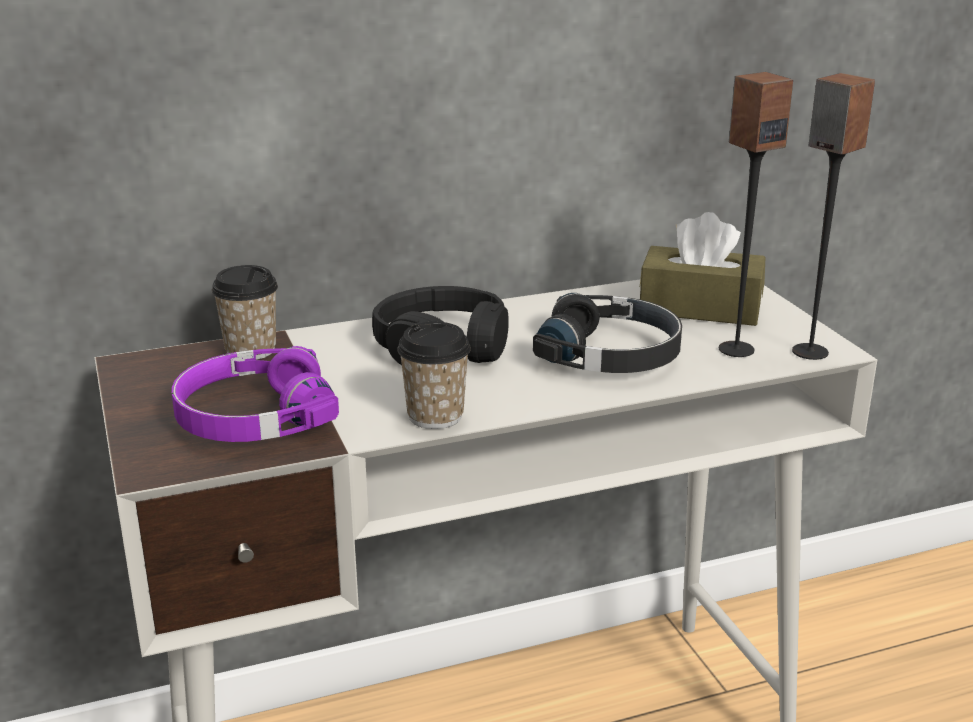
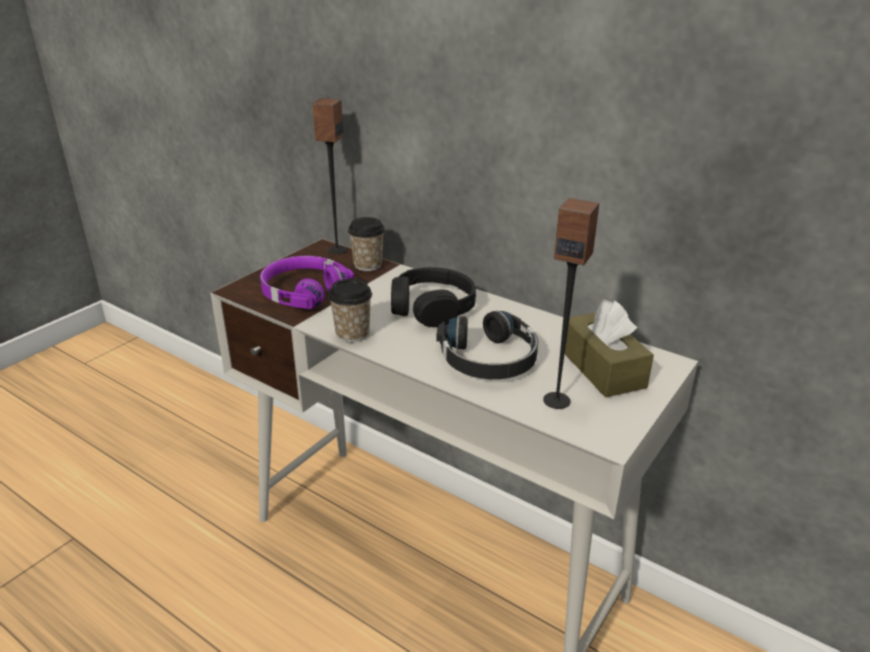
camera: 55 degrees right, 5 degrees up
speaker [792,73,875,360] -> speaker moved to [312,98,347,254]

